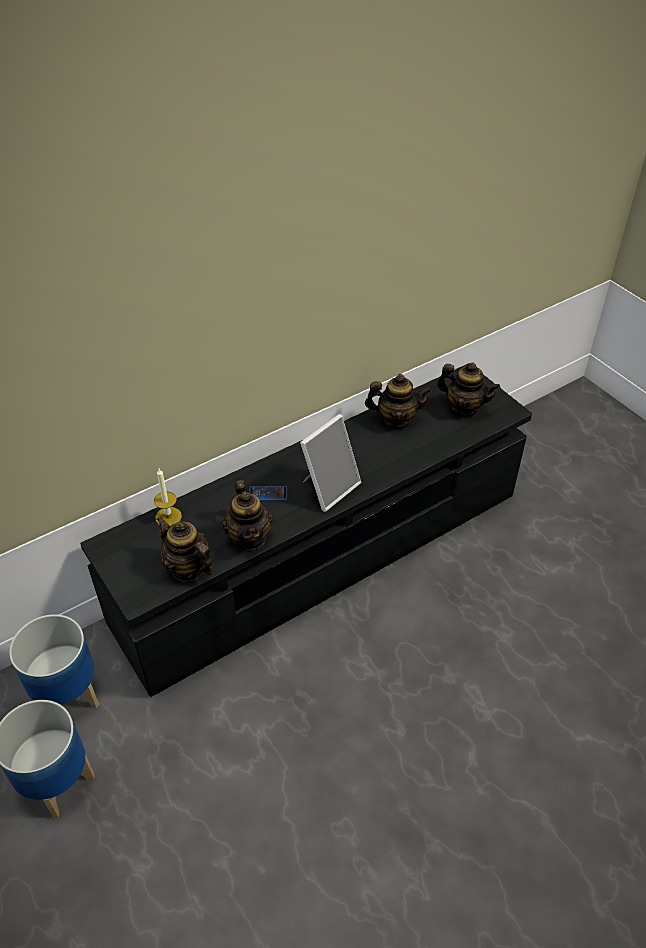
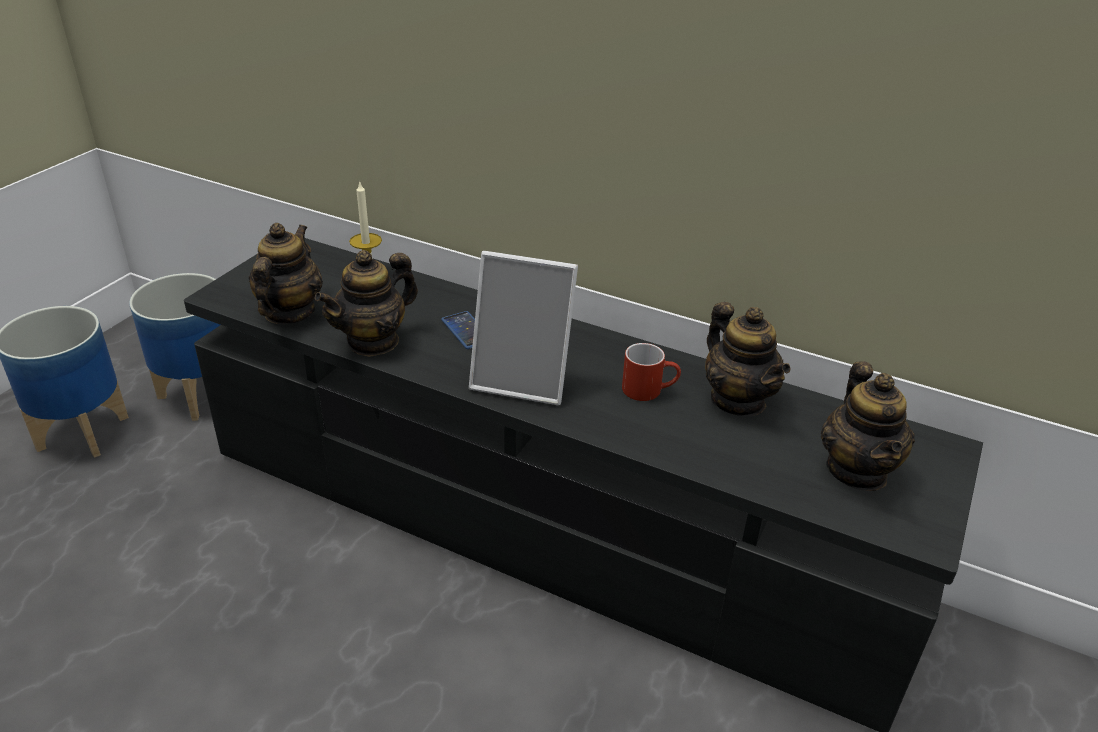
camera: 60 degrees right, 10 degrees down
none -> red mug [622,343,681,401]

